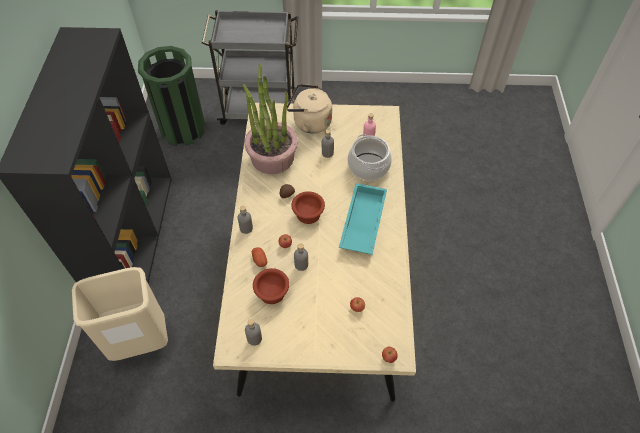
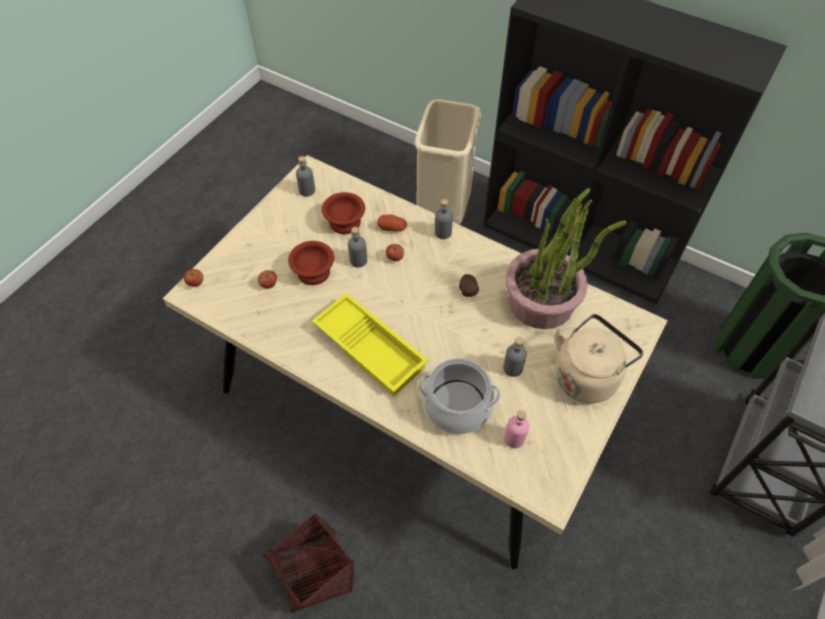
camera: 120 degrees right, 0 degrees up
brown bowl [291,191,325,224] -> brown bowl moved to [288,241,334,285]
turquoise tray [339,183,387,255] -> yellow tray [312,293,428,396]
none -> basket [263,513,354,613]

